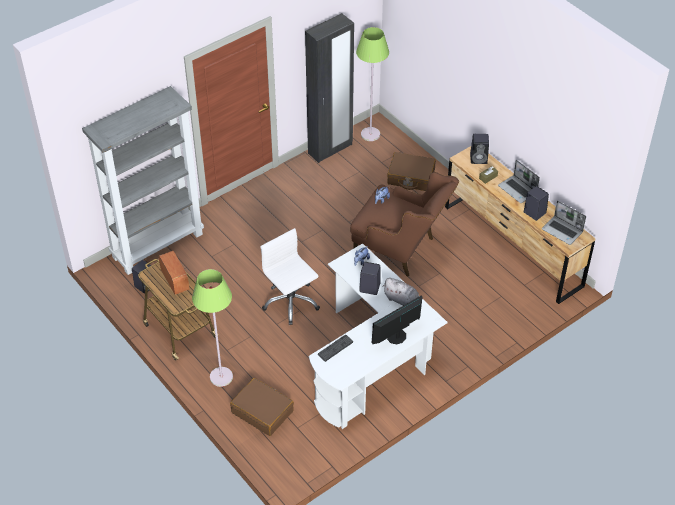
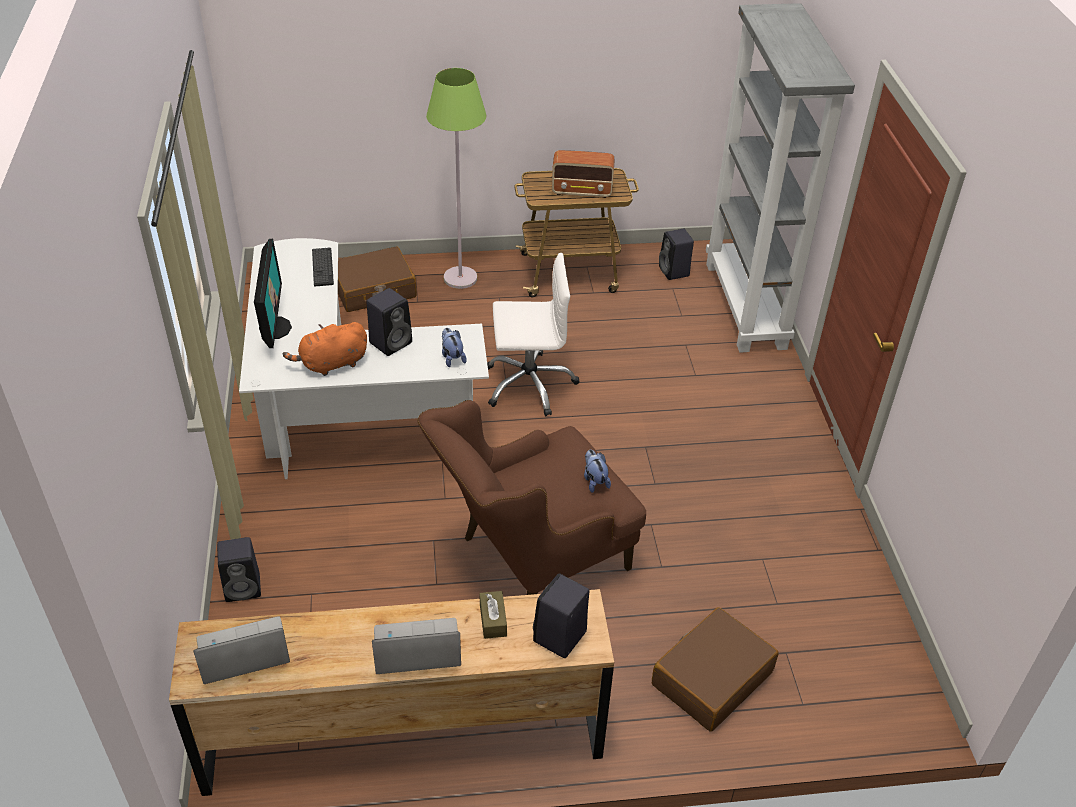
camera: 120 degrees right, 5 degrees down
black wardrobe [305,13,354,163] -> none
green floor lamp [356,27,389,141] -> none
grey plush toy [382,278,419,306] -> orange plush toy [283,322,367,376]
black speaker [524,186,549,221] -> black speaker moved to [217,537,261,602]

